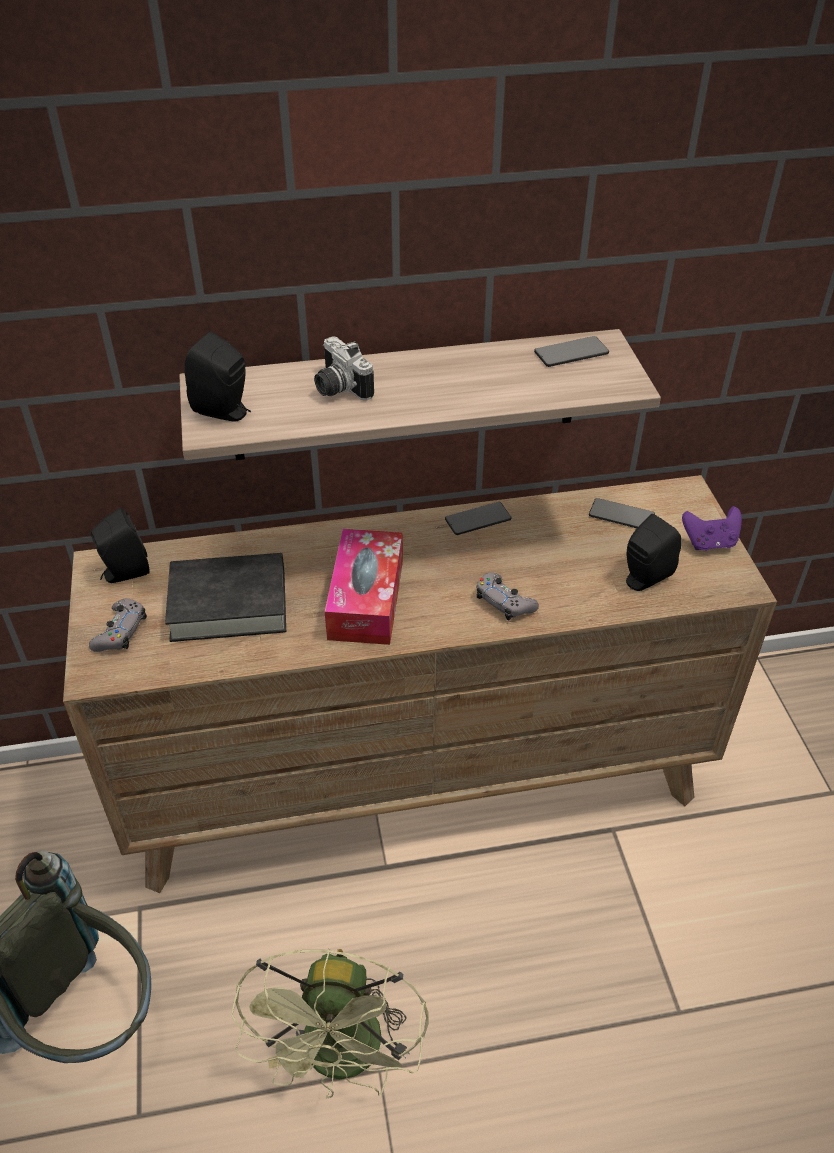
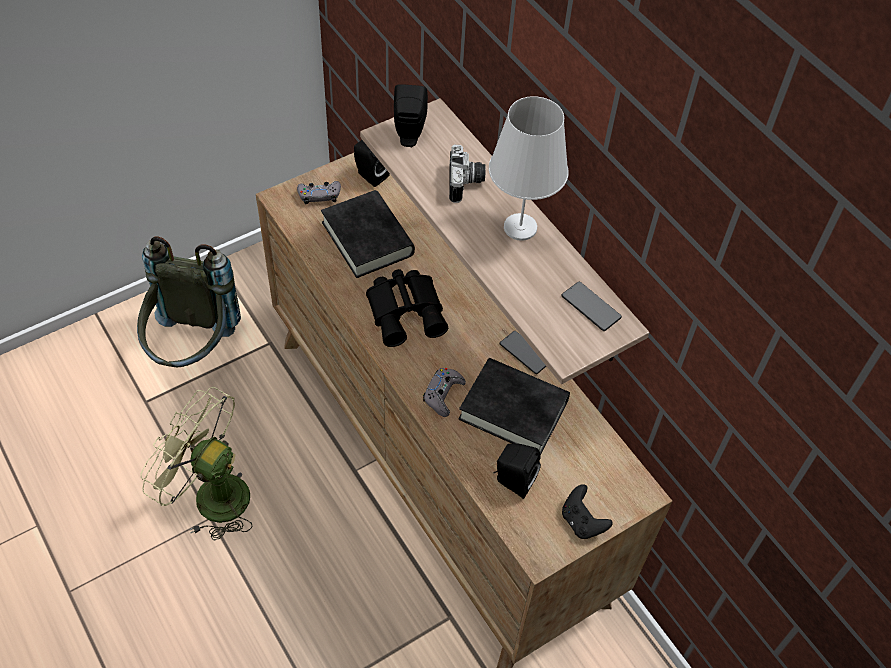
camera: 65 degrees right, 10 degrees up
green fan [231,949,429,1099] -> green fan turned 45 degrees clockwise [140,387,253,540]
camera [314,336,374,400] -> camera turned 150 degrees clockwise [449,145,486,203]
tissue box [325,529,403,645] -> black binoculars [366,269,448,347]
phone [589,498,655,528] -> none
purple game controller [682,506,742,551] -> black game controller [562,484,613,539]
none -> black book [458,358,570,455]
none -> white table lamp [489,96,568,241]

